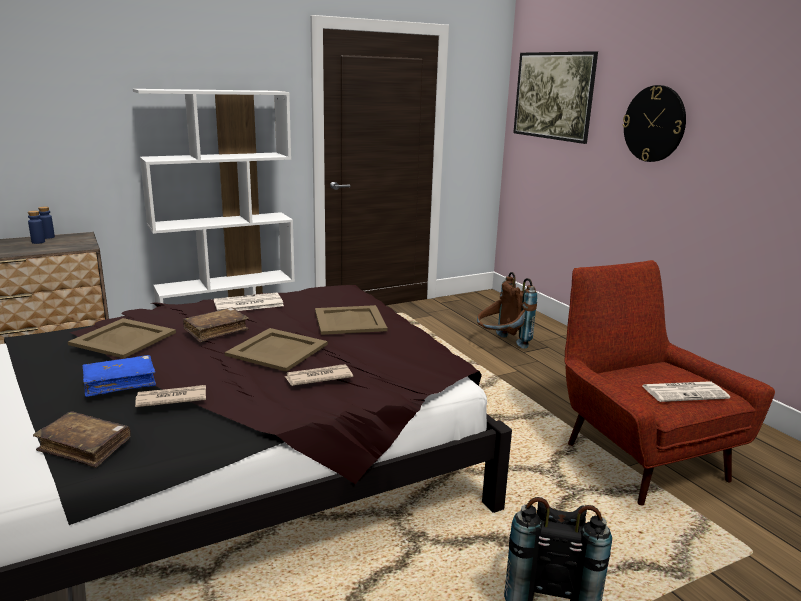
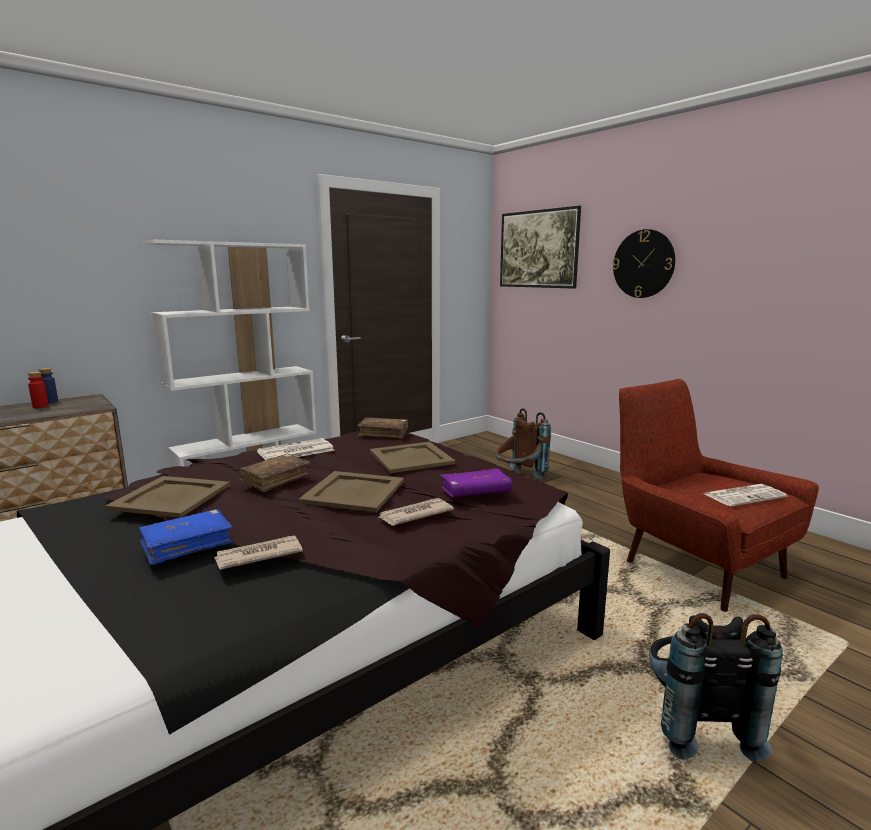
camera: 10 degrees left, 5 degrees down
blue bottle [28,211,45,244] -> red bottle [28,372,49,408]
brown book [33,411,131,468] -> brown book moved to [357,417,408,439]
none -> purple book [440,468,512,497]

